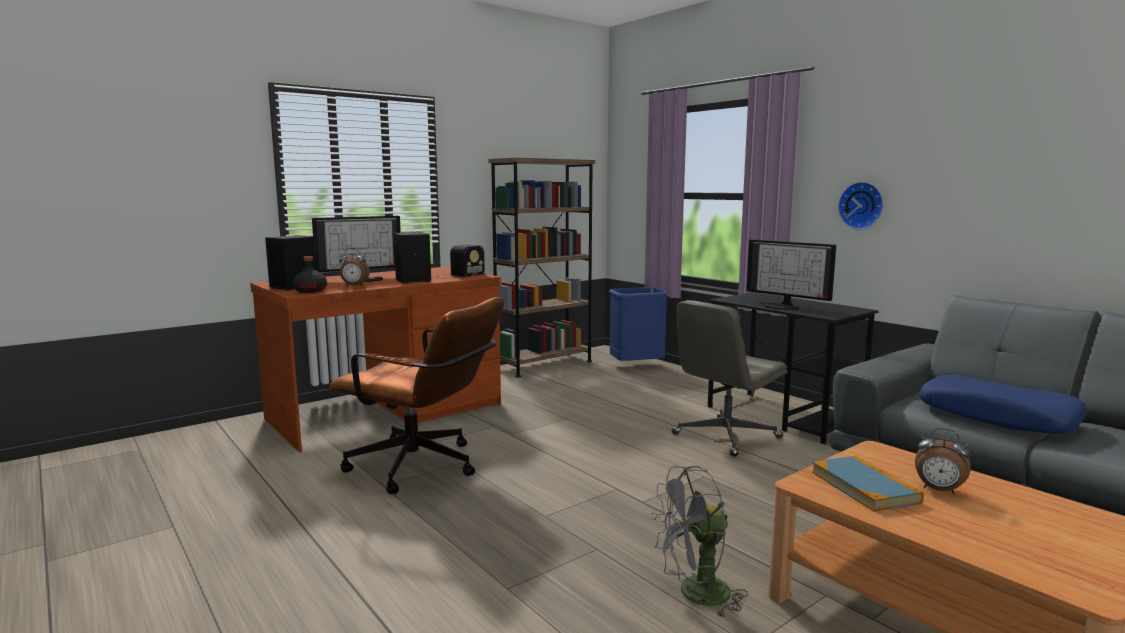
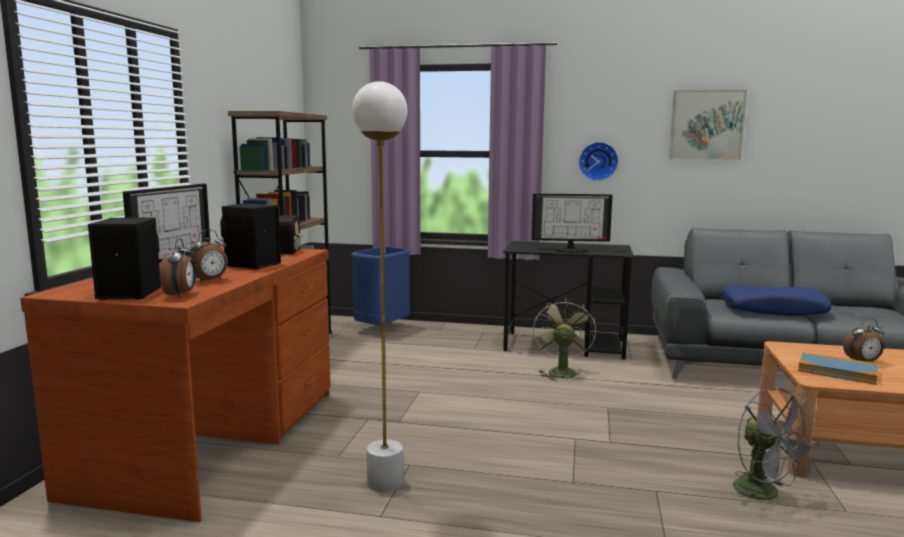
camera: 40 degrees left, 0 degrees up
black bottle [293,256,327,293] -> alarm clock [160,238,196,297]
brown office chair [329,297,504,494] -> white floor lamp [352,81,408,492]
grey fan [651,466,748,619] -> grey fan turned 60 degrees counterclockwise [733,387,819,506]
grey office chair [671,300,788,457] -> green fan [533,298,596,381]
none -> picture [669,90,747,160]

